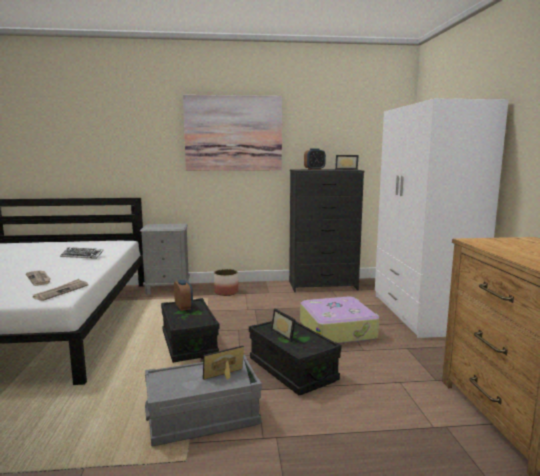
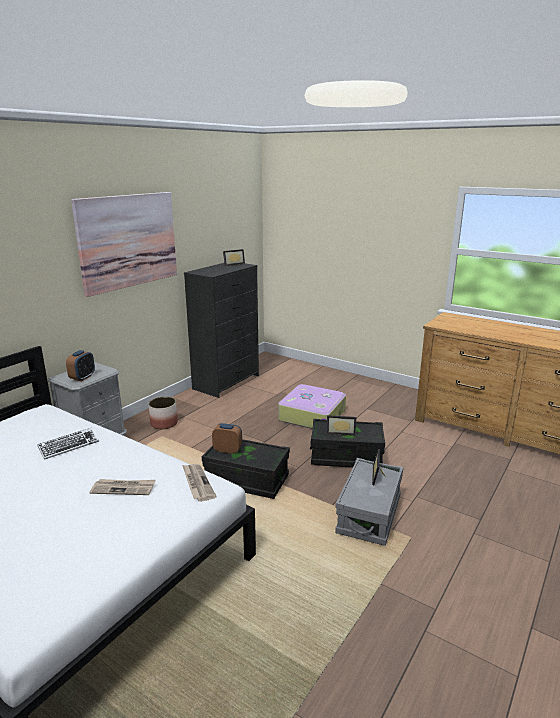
camera: 50 degrees left, 10 degrees up
alarm clock [304,149,326,170] -> alarm clock moved to [66,350,95,381]
white wardrobe [375,99,509,338] -> none

